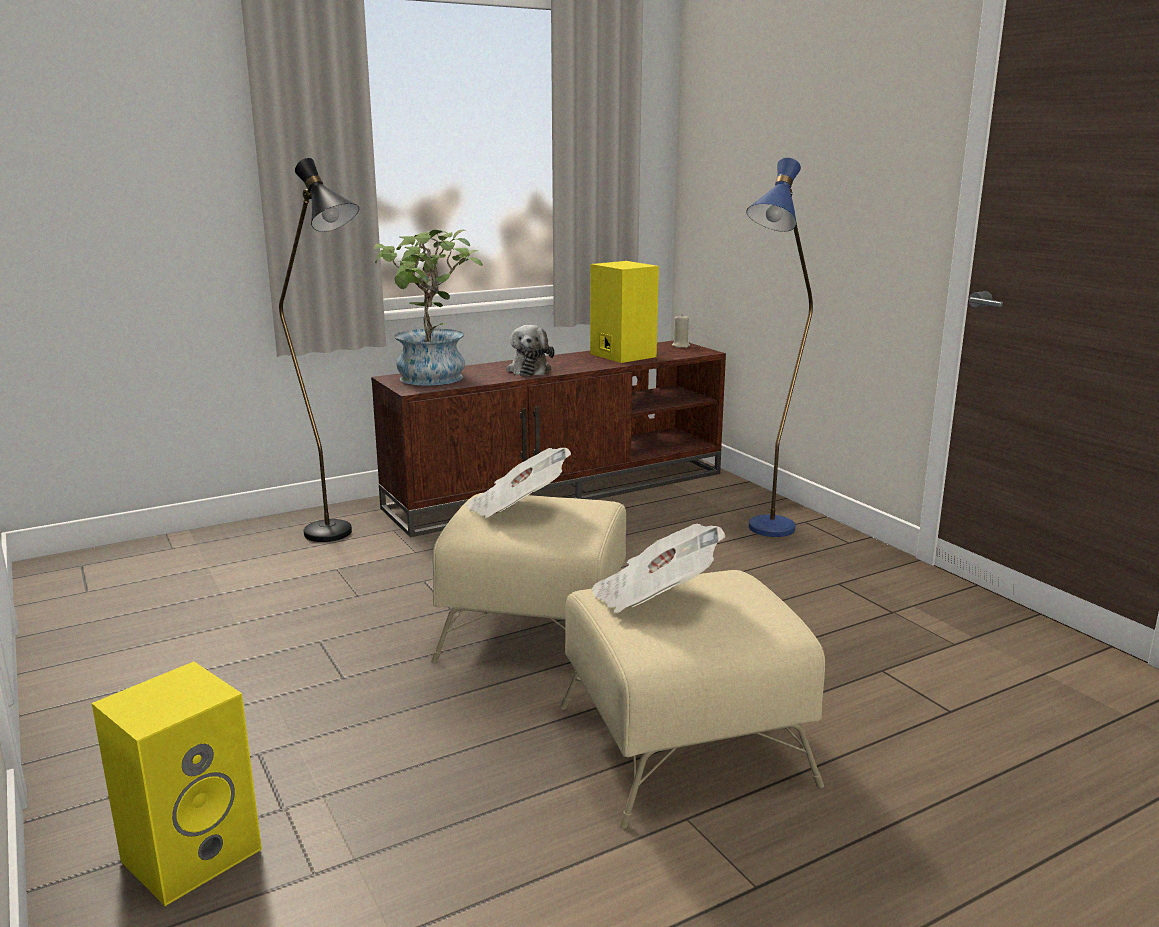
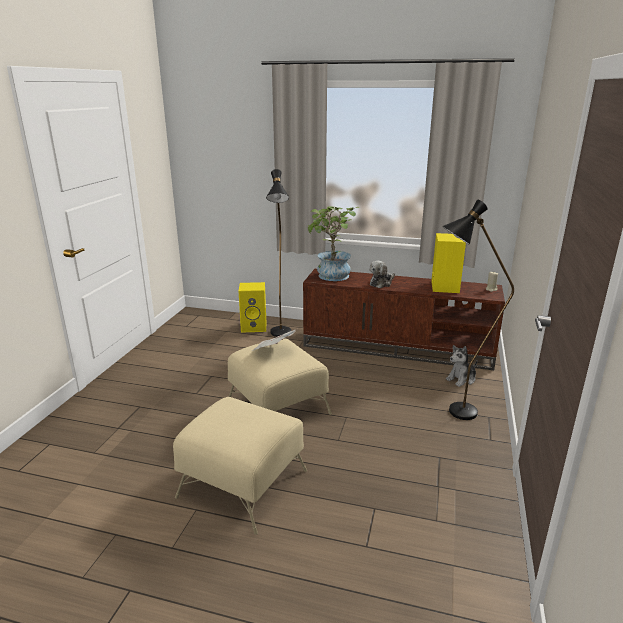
camera: 45 degrees right, 5 degrees up
yellow speaker [92,661,262,906] -> yellow speaker moved to [238,282,266,333]
newspaper [592,523,725,613] -> none
blue floor lamp [746,158,813,537] -> black floor lamp [442,200,514,420]
none -> plush toy [446,345,478,387]

